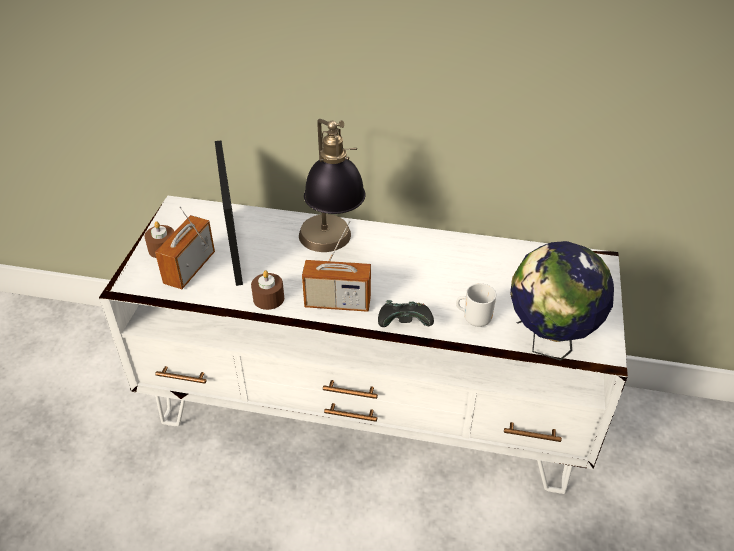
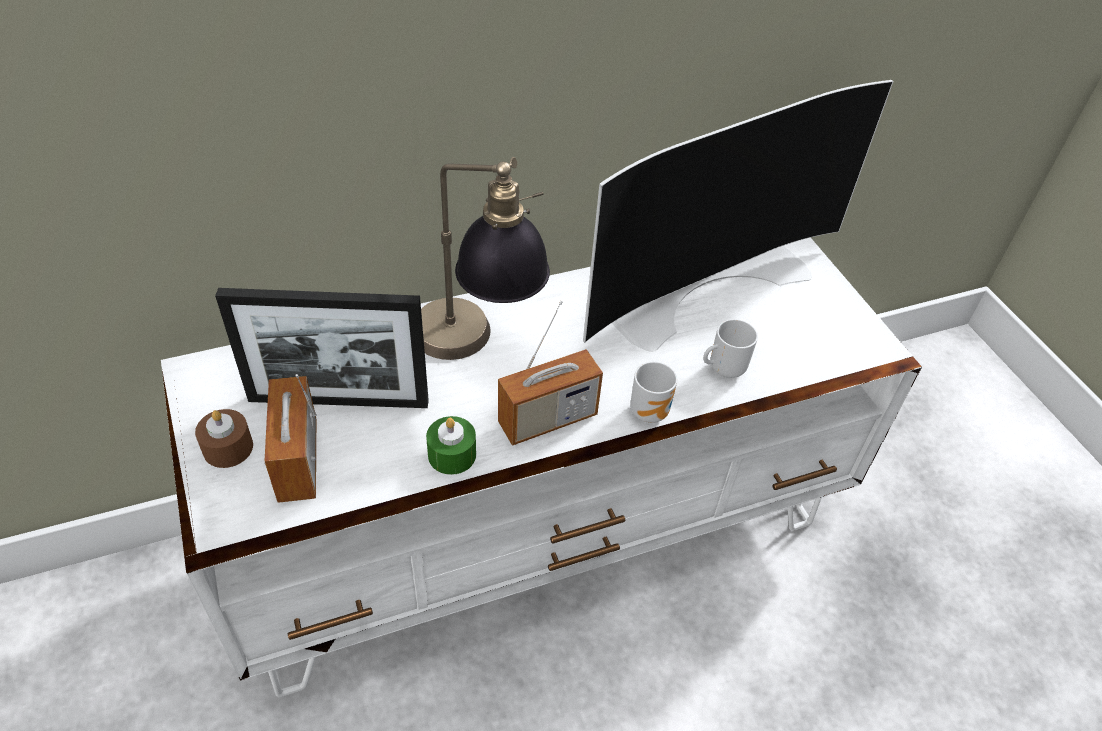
camera: 35 degrees left, 5 degrees up
picture frame [215,141,243,286] -> picture frame turned 45 degrees counterclockwise [215,288,429,408]
brown candle [251,270,284,310] -> green candle [426,416,476,475]
black game controller [378,300,434,327] -> mug [630,362,677,423]
globe [510,241,614,361] -> none
none -> television [583,80,894,352]

